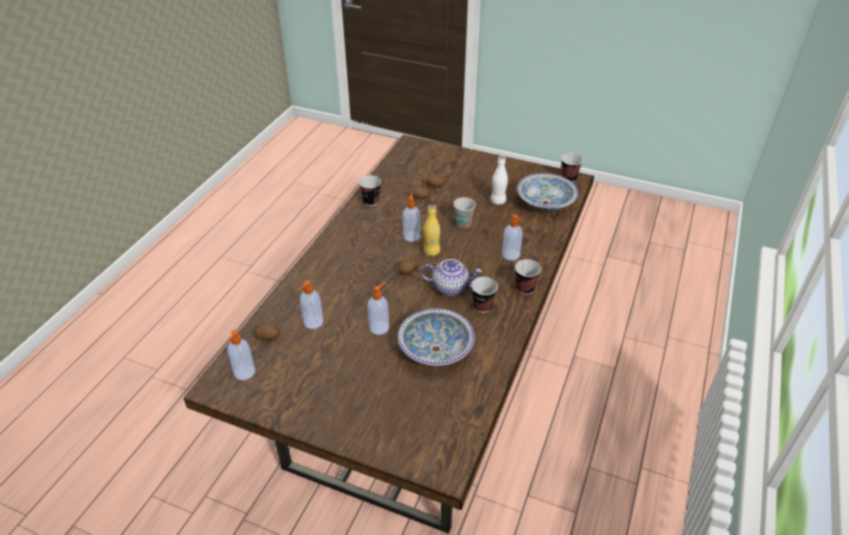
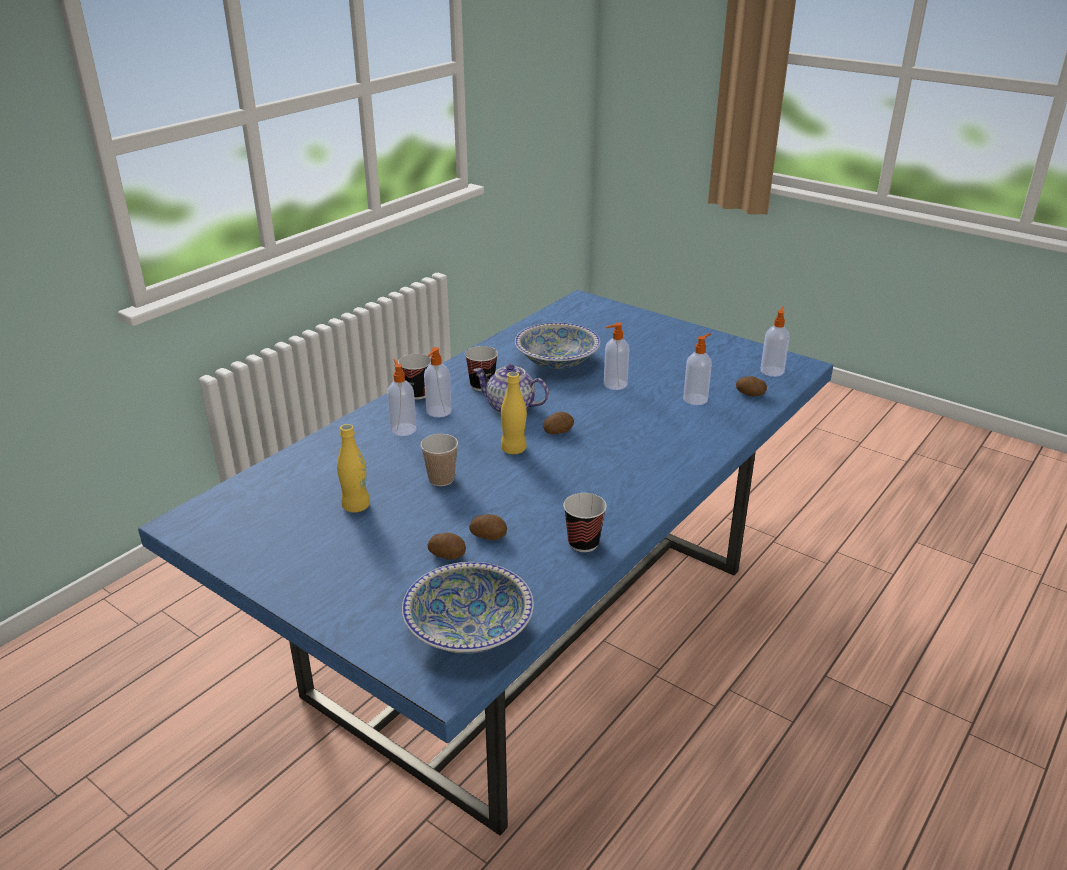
camera: 165 degrees left, 10 degrees down
brown dining table [184,135,594,534] -> blue dining table [138,290,833,835]
soap dispenser [403,192,420,242] -> soap dispenser moved to [424,347,452,418]
white bottle [491,156,508,205] -> yellow bottle [337,424,370,513]
bowl [517,173,578,211] -> bowl moved to [402,562,534,654]
cup [561,153,583,182] -> none

